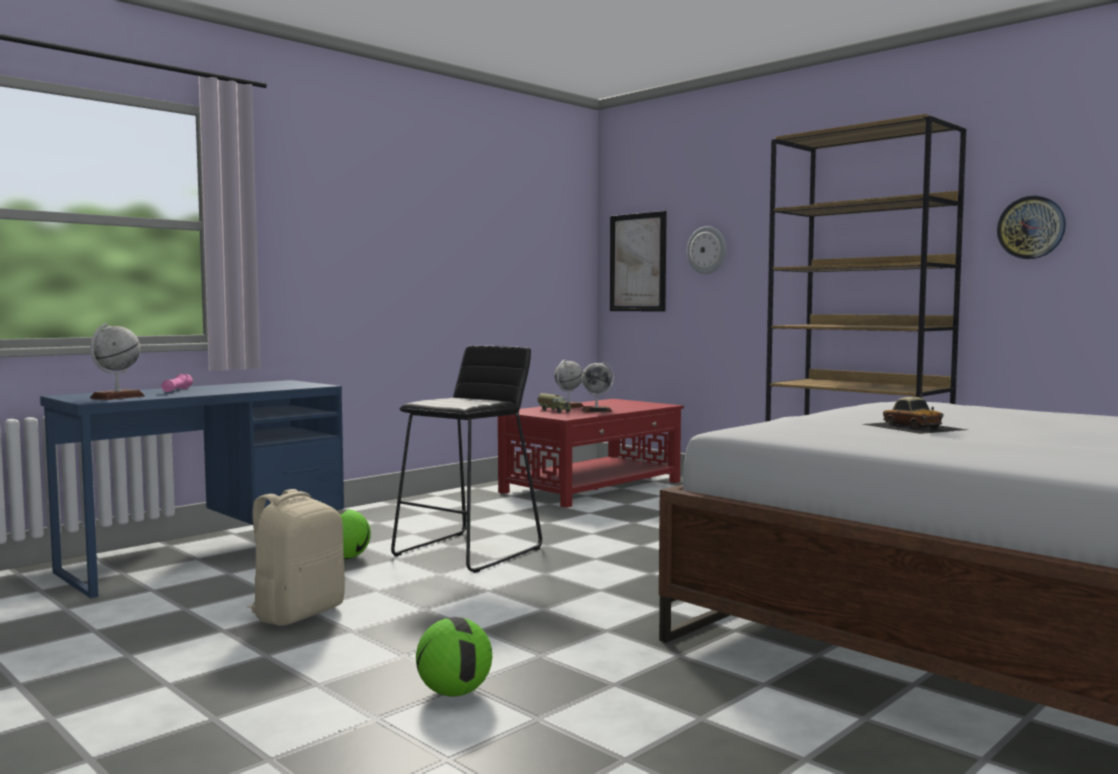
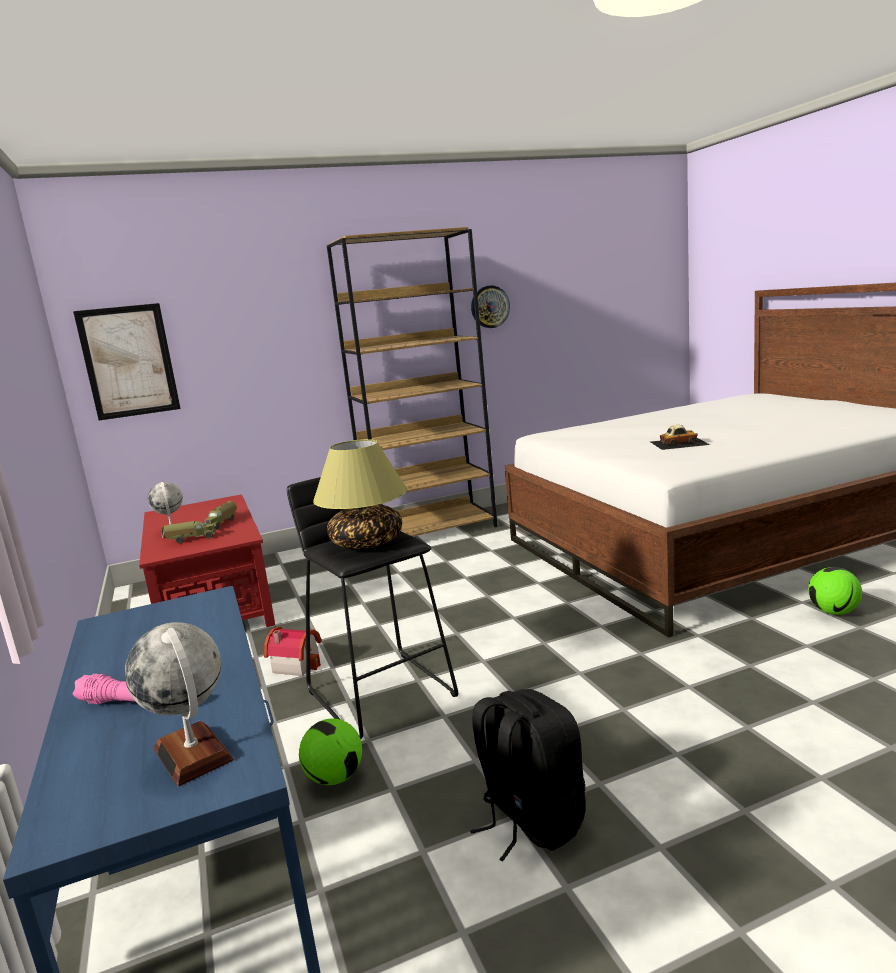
camera: 65 degrees left, 10 degrees up
beige backpack [247,489,345,626] -> black backpack [470,689,585,862]
football [416,617,492,697] -> football moved to [808,567,862,615]
globe [582,361,614,413] -> toy truck [203,501,237,530]
wall clock [687,226,726,274] -> none
none -> toy house [264,627,322,676]
none -> table lamp [313,439,407,549]

